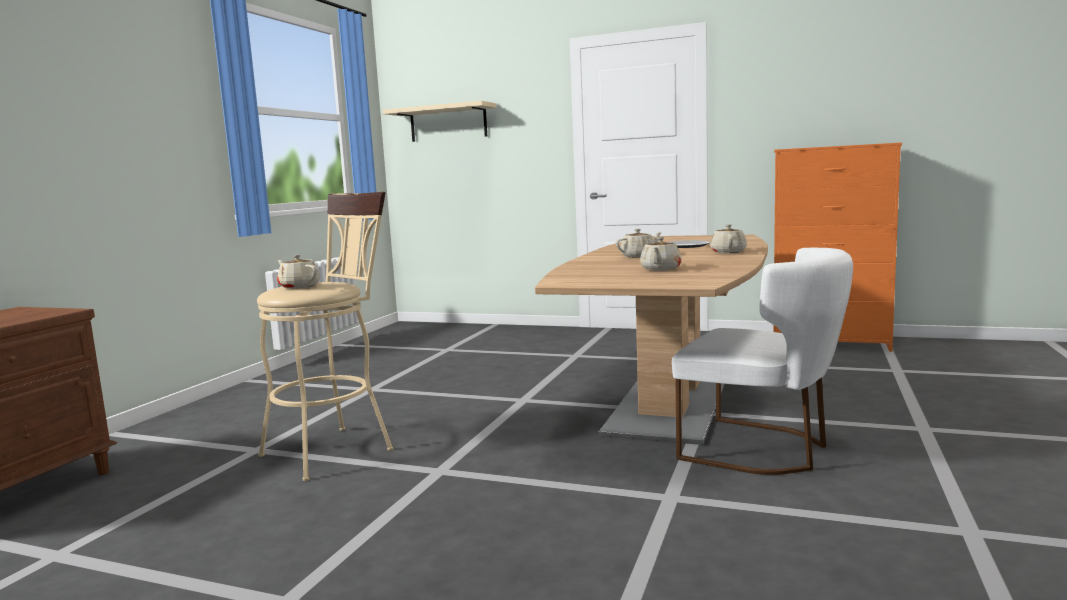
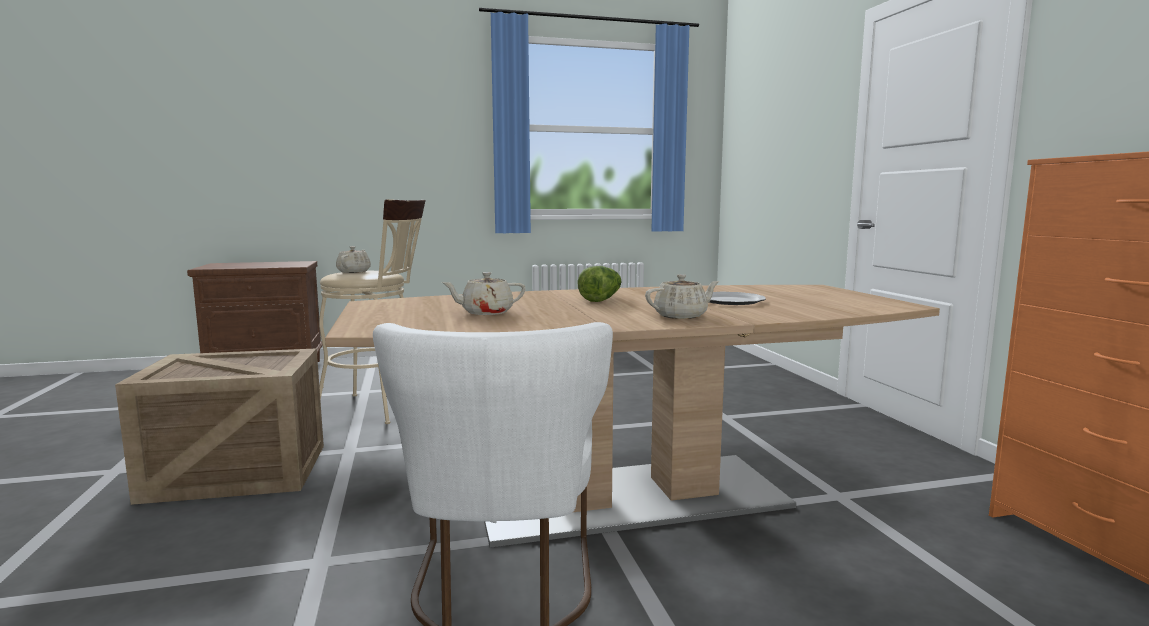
camera: 55 degrees right, 0 degrees up
beige shelf [383,101,497,142] -> none
beige teapot [616,229,662,258] -> lettuce [578,266,622,302]
none -> crate [115,348,324,505]

